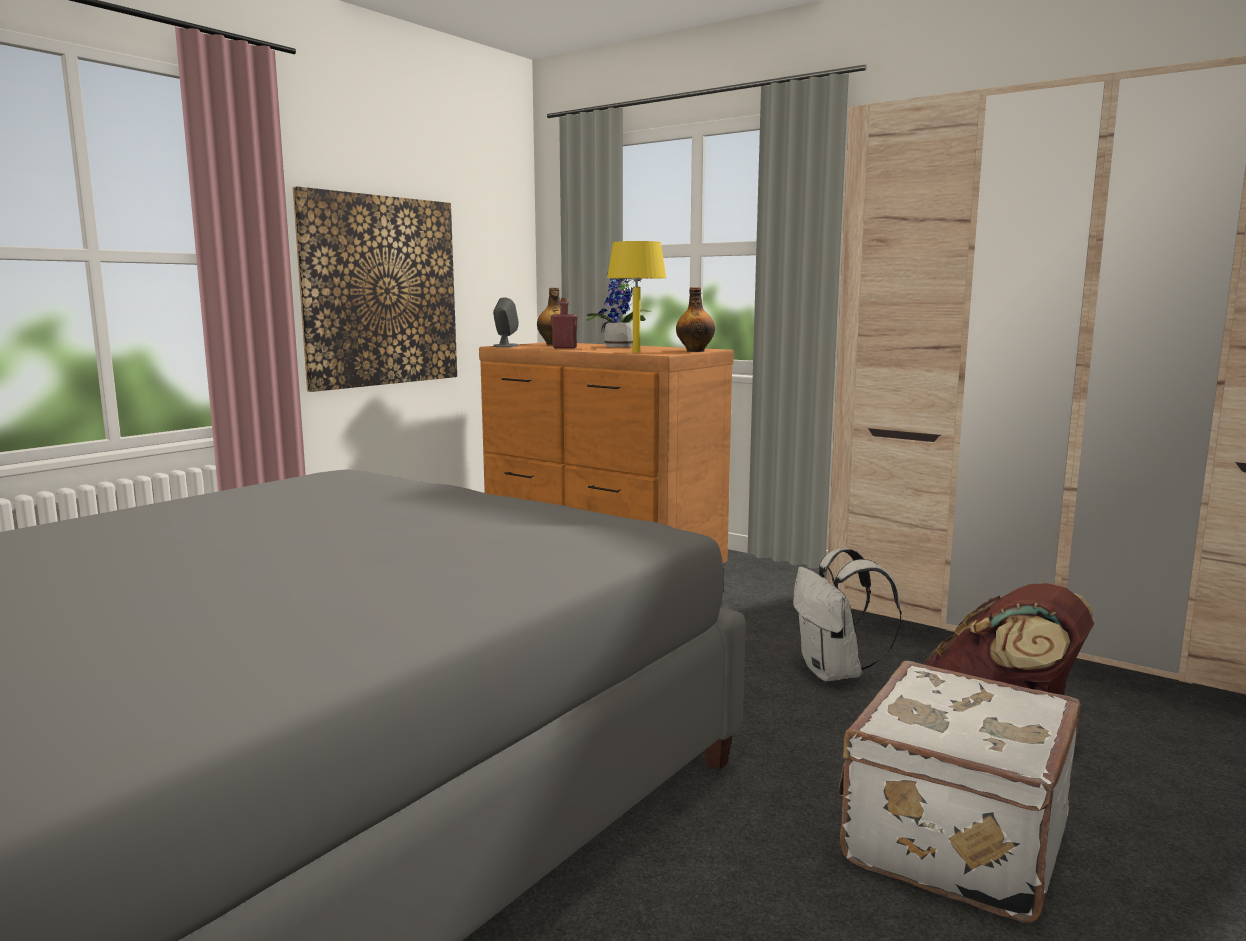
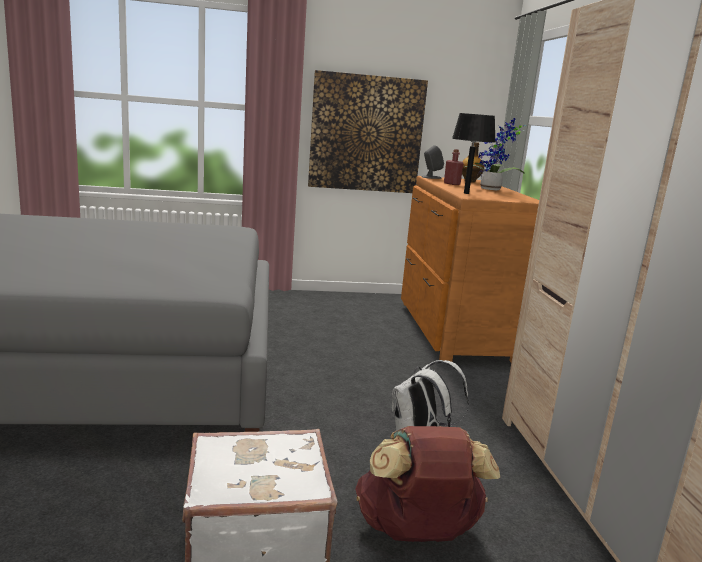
camera: 45 degrees right, 5 degrees up
yellow table lamp [607,241,667,353] -> black table lamp [452,113,495,194]
bottle [676,287,715,352] -> none

